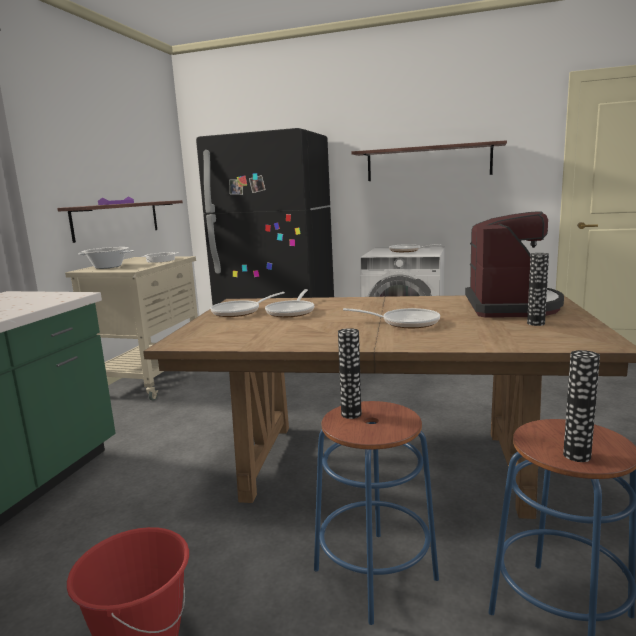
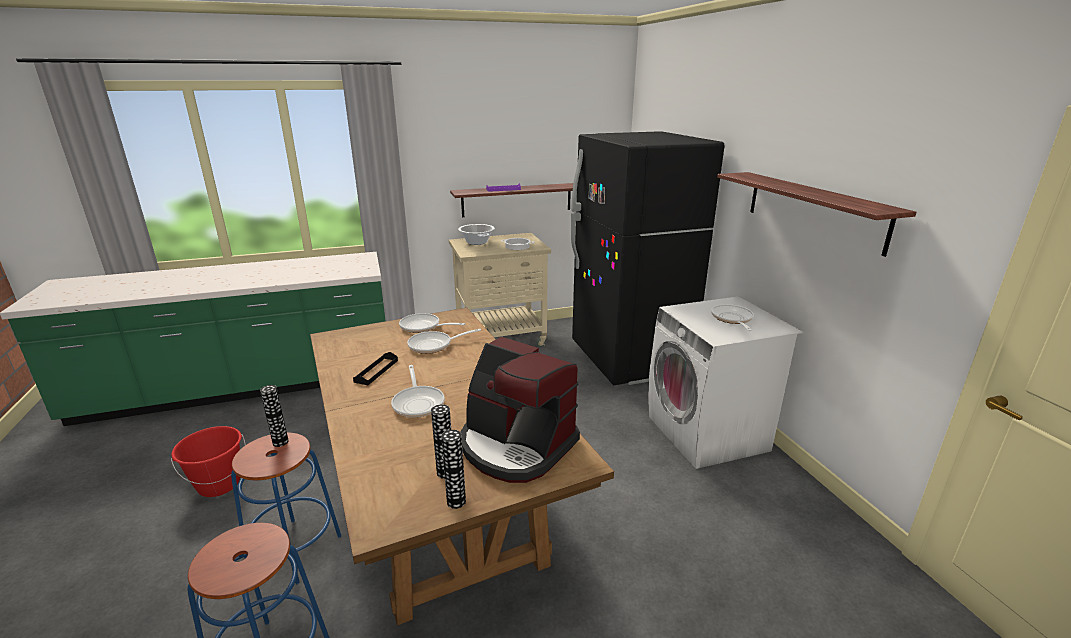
camera: 55 degrees right, 10 degrees up
coffee machine [465,211,564,318] -> coffee machine turned 60 degrees clockwise [461,337,580,483]
vase [563,350,600,462] -> vase moved to [441,430,466,509]
none -> black tray [353,352,398,385]

